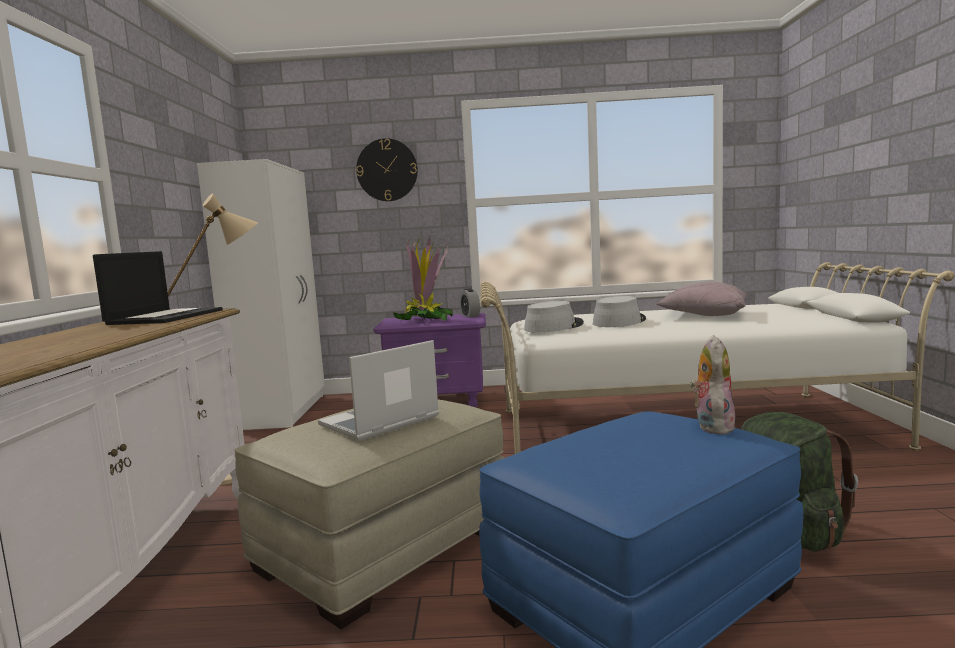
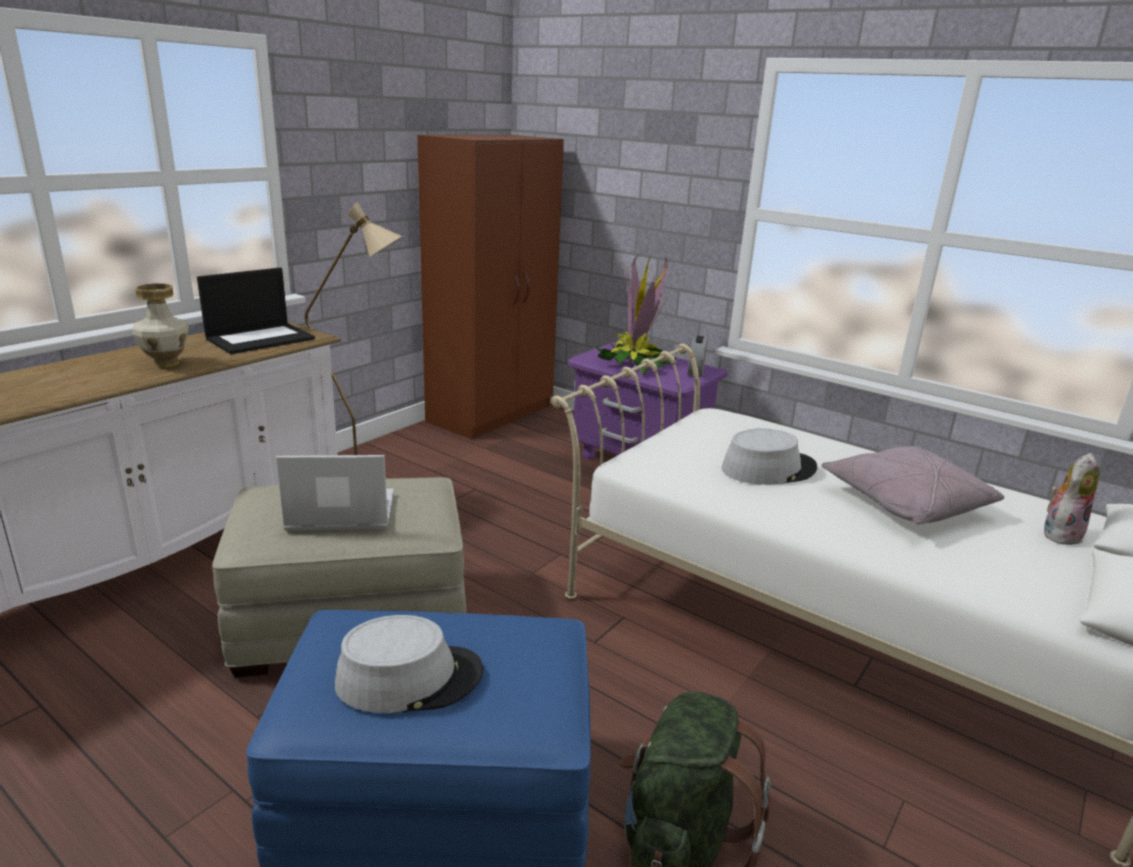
camera: 35 degrees right, 15 degrees up
white wardrobe [197,159,325,430] -> brown wardrobe [417,134,564,440]
wall clock [356,138,418,201] -> none
grey hat [524,301,584,333] -> grey hat moved to [335,615,483,713]
plush toy [690,335,736,435] -> plush toy moved to [1041,453,1100,545]
none -> vase [132,283,189,368]

